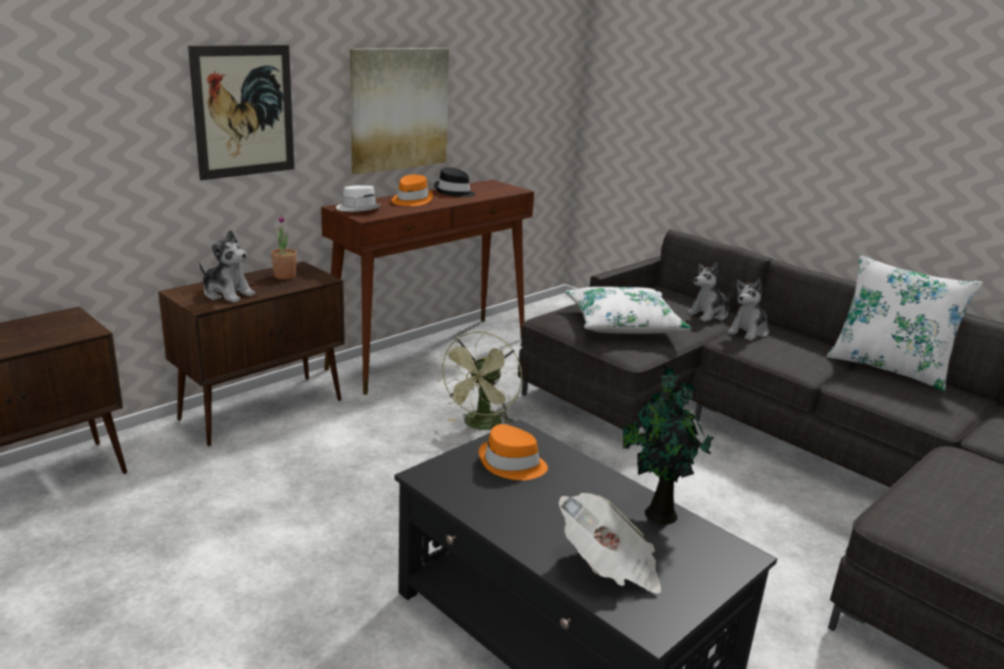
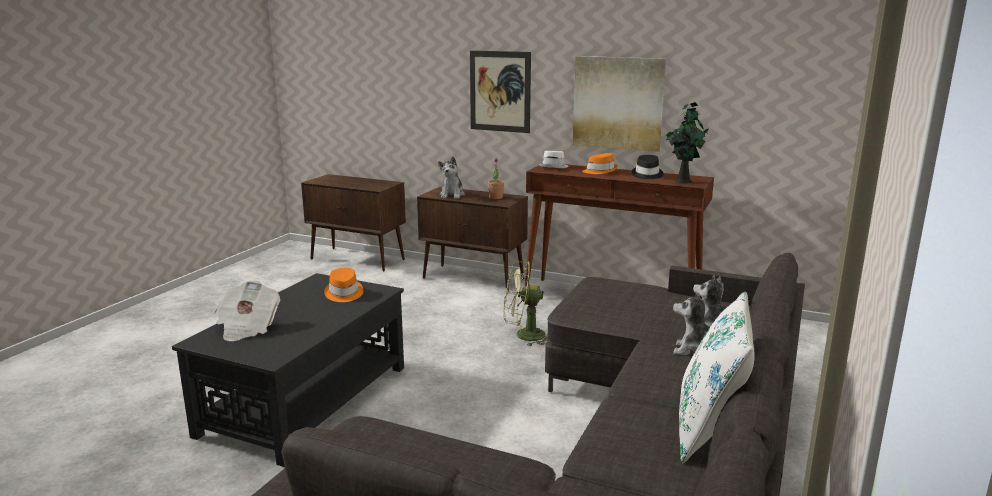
camera: 70 degrees right, 5 degrees down
white pillow [565,287,692,334] -> none
potted plant [623,365,714,525] -> potted plant moved to [666,102,708,183]

